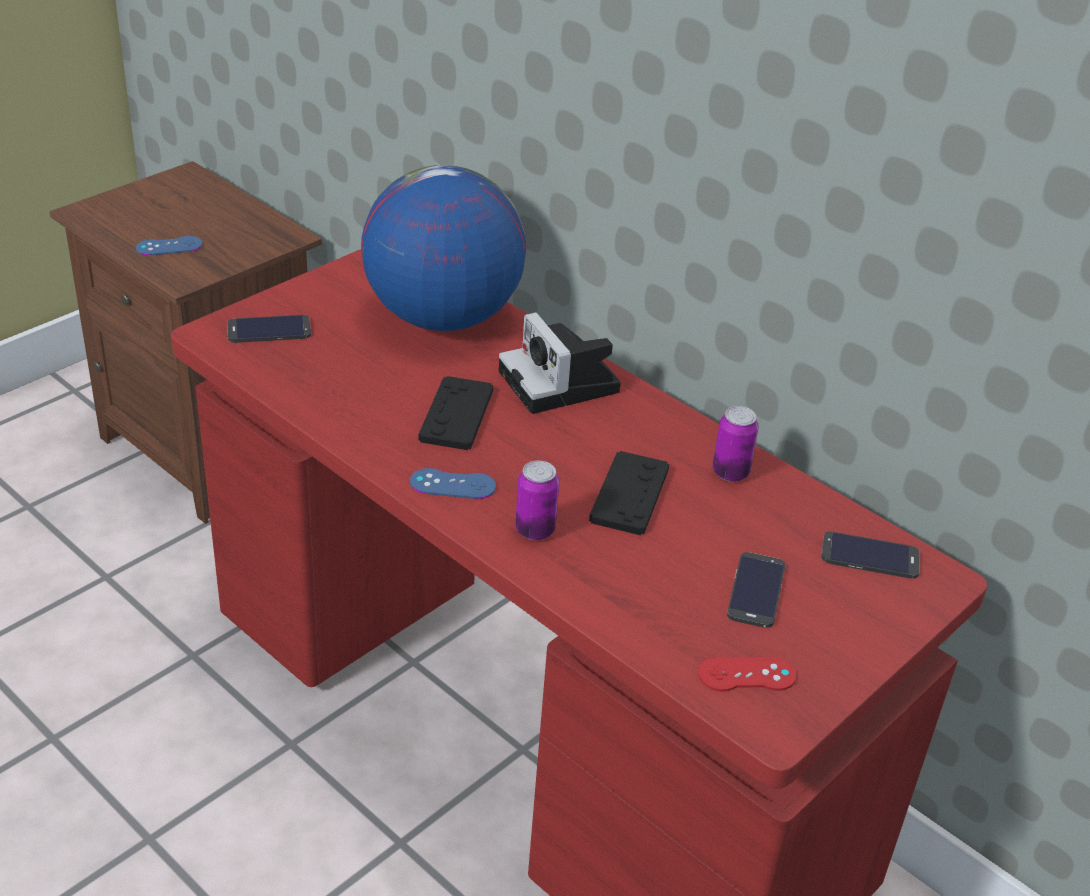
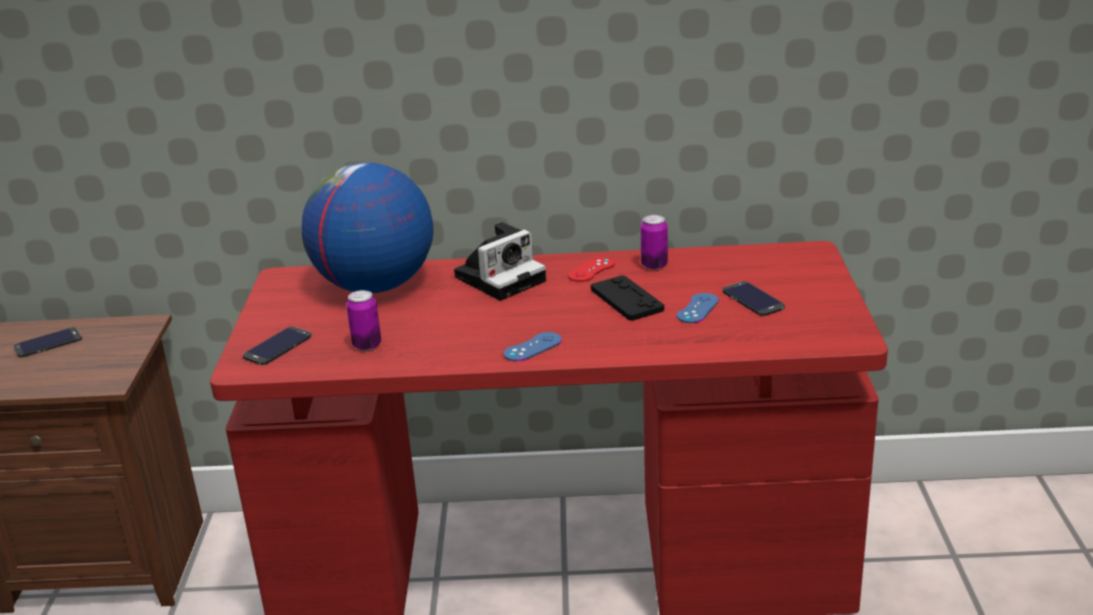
camera: 40 degrees left, 10 degrees down
blue game controller [136,236,202,256] -> blue game controller moved to [677,293,719,323]
black game controller [419,376,493,450] -> none
camera [499,312,621,414] -> camera turned 60 degrees counterclockwise [454,222,546,301]
can [515,461,559,540] -> can moved to [346,290,381,351]
red game controller [698,657,797,692] -> red game controller moved to [568,257,615,282]
phone [822,532,920,579] -> phone moved to [14,327,82,358]

